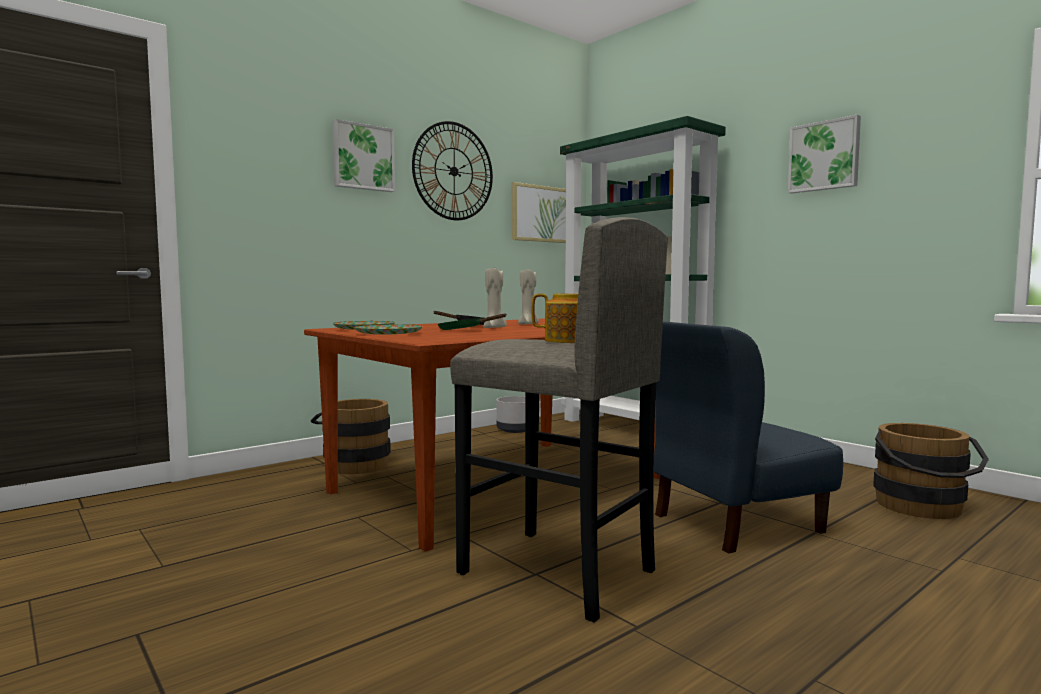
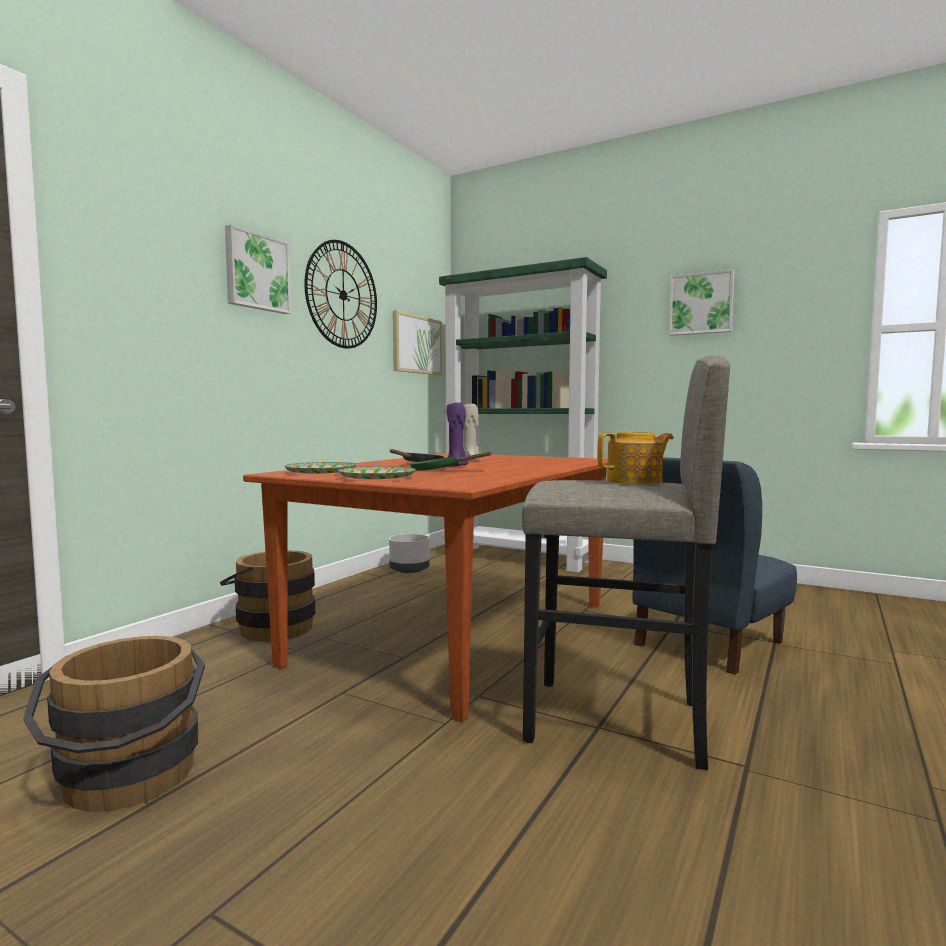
camera: 20 degrees left, 0 degrees up
beige candle [484,268,507,328] -> purple candle [446,402,468,467]
brown bucket [873,423,989,519] -> brown bucket moved to [23,636,205,812]

